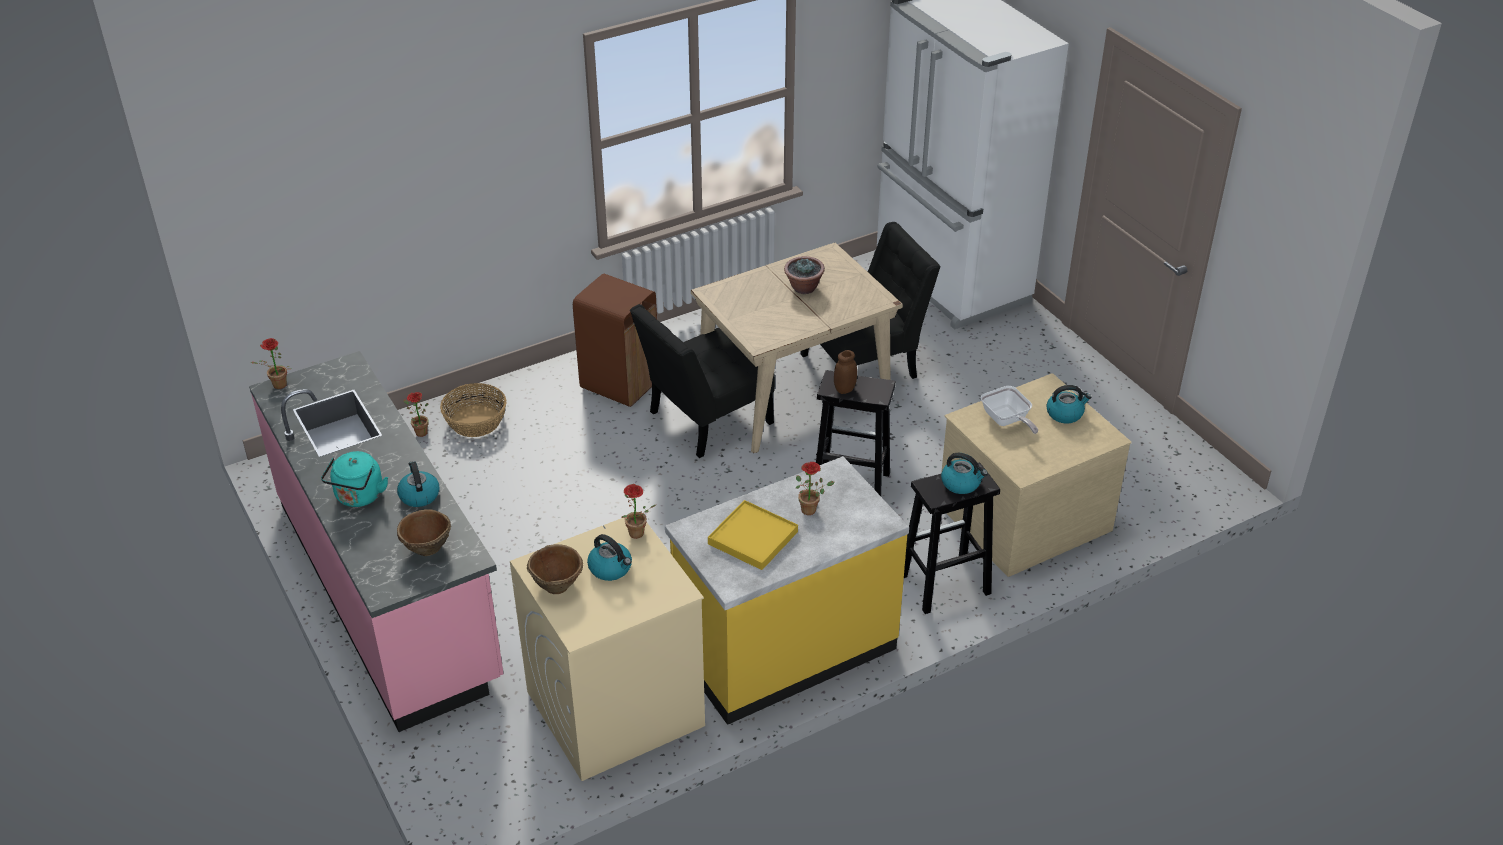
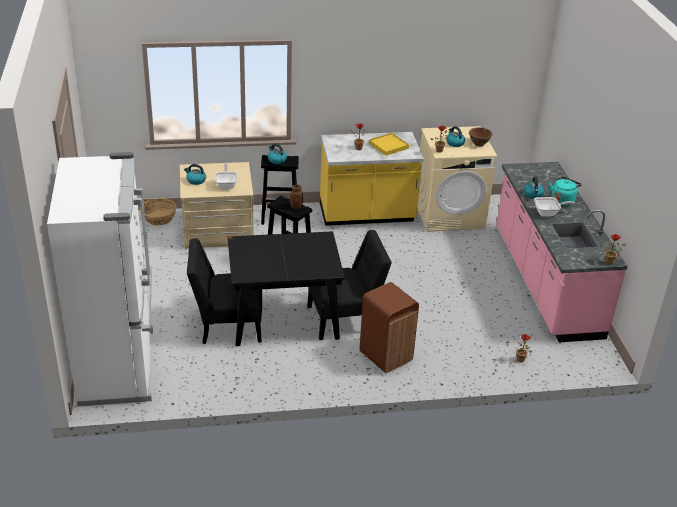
camera: 160 degrees left, 5 degrees down
brown bowl [397,509,451,556] -> none
basket [440,383,507,437] -> basket moved to [140,198,177,225]
beige dining table [691,243,903,453] -> black dining table [228,231,345,346]
potted plant [784,256,825,294] -> none
none -> frying pan [534,197,575,216]

